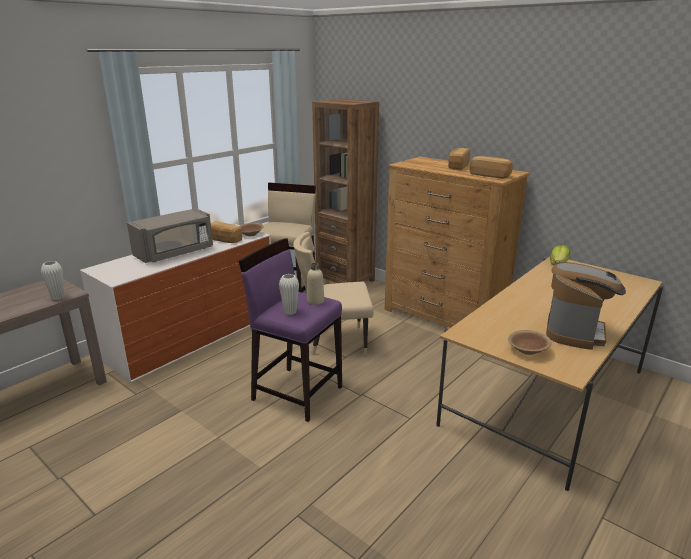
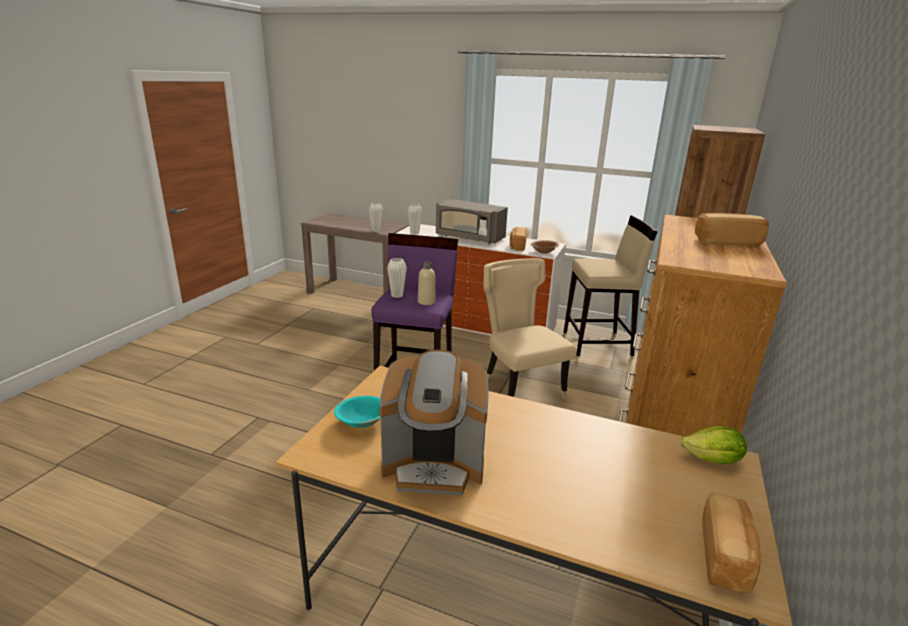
camera: 70 degrees right, 0 degrees up
bread [470,156,513,179] -> bread moved to [702,492,760,593]
brown bowl [508,330,552,355] -> turquoise bowl [334,396,381,428]
none -> white vase [408,204,422,235]

